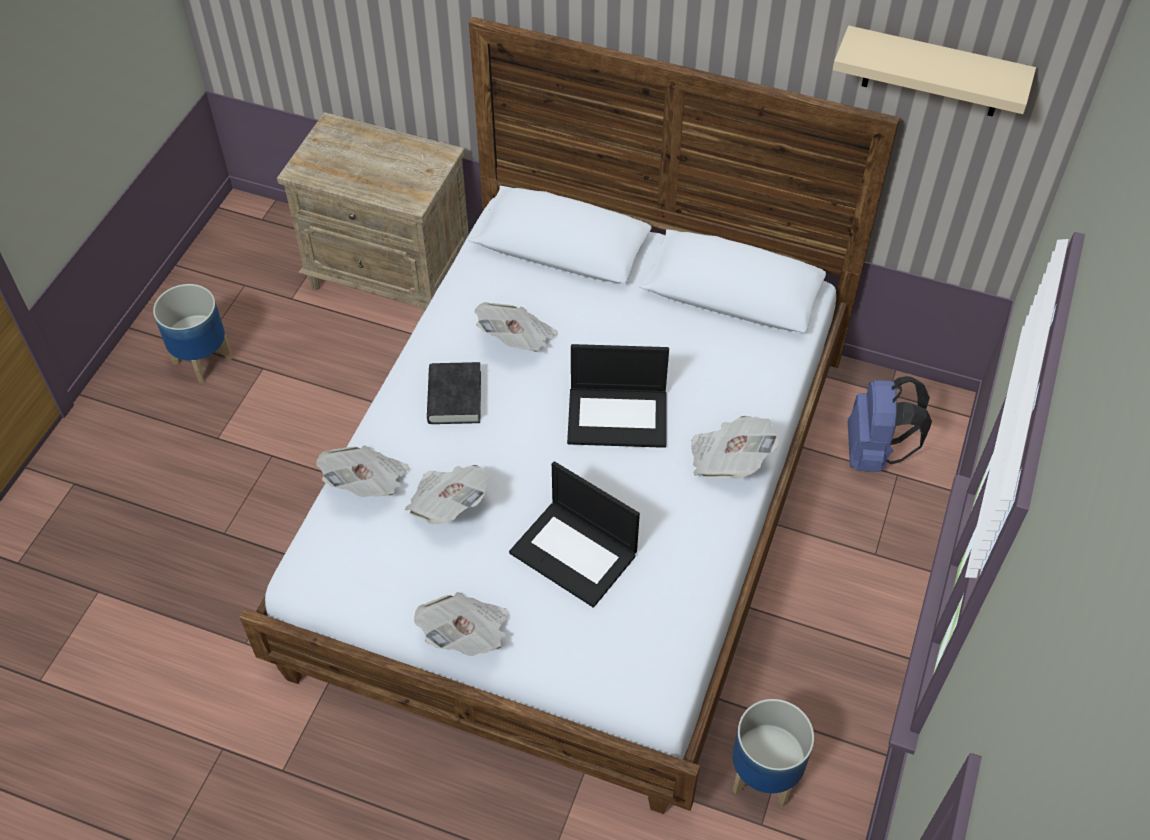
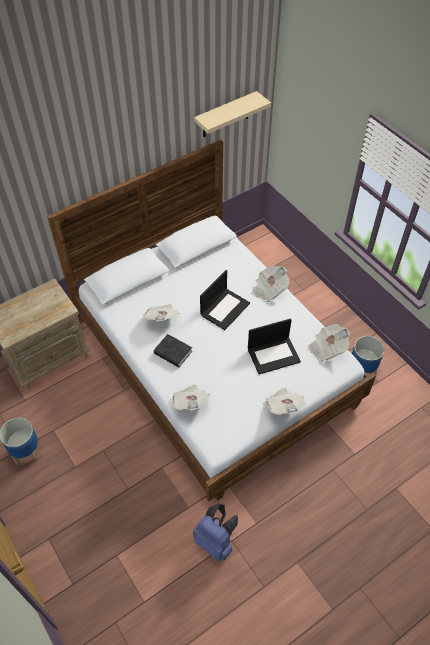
camera: 55 degrees left, 0 degrees up
newspaper [405,465,490,524] -> newspaper moved to [308,324,350,362]
blue backpack [848,376,932,472] -> blue backpack moved to [193,503,238,561]

